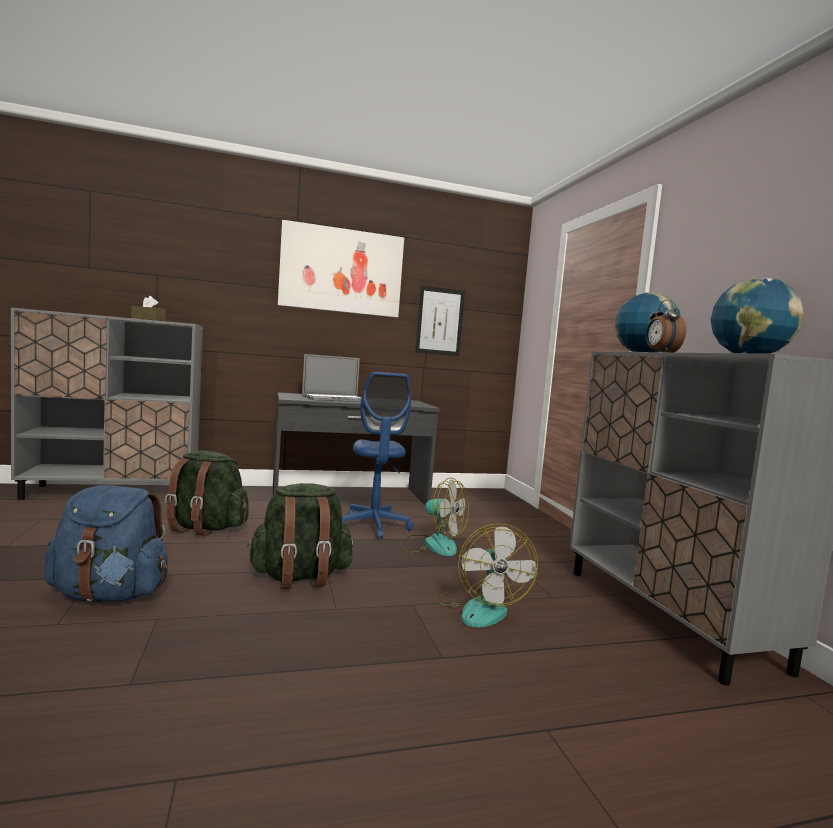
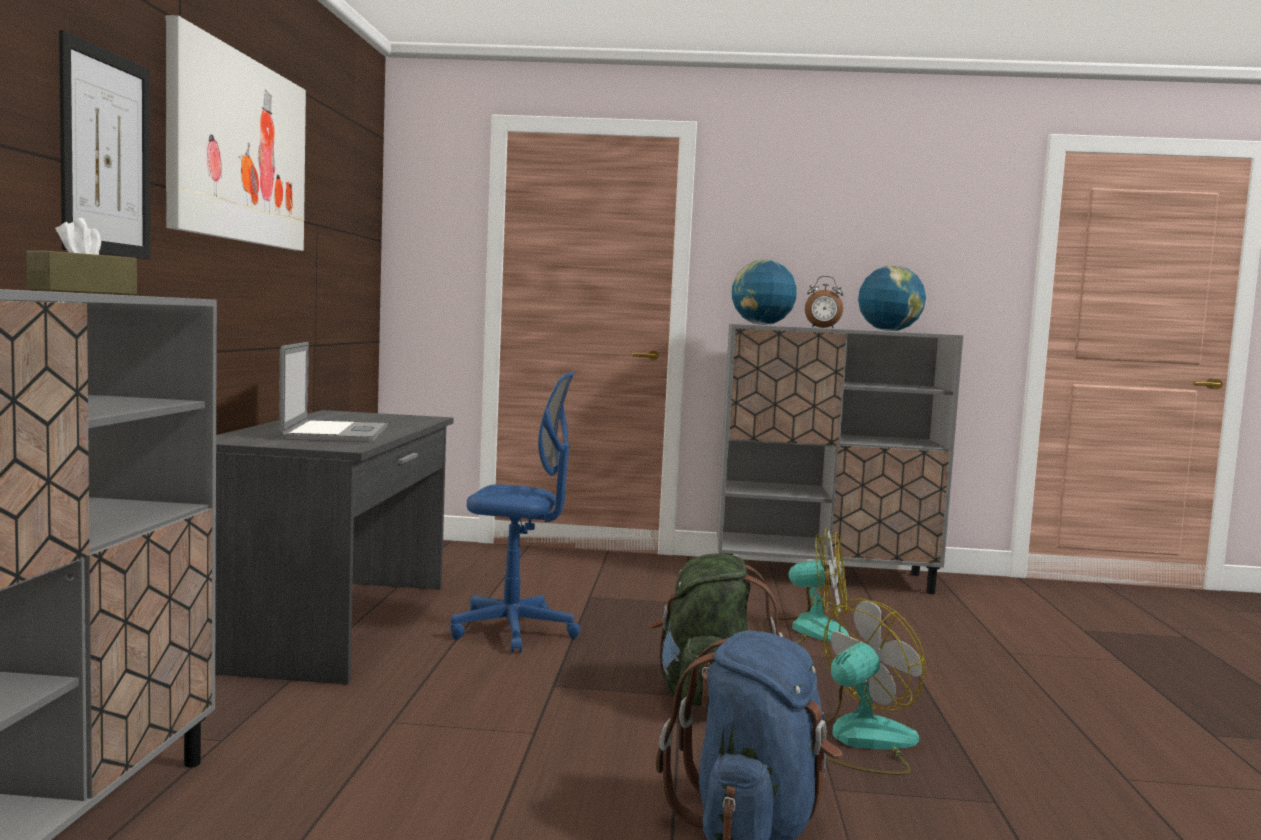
camera: 70 degrees left, 0 degrees up
green backpack [165,451,249,536] -> none
fan [401,478,469,556] -> fan moved to [823,598,926,775]
picture [415,286,465,356] -> picture moved to [59,30,151,259]

